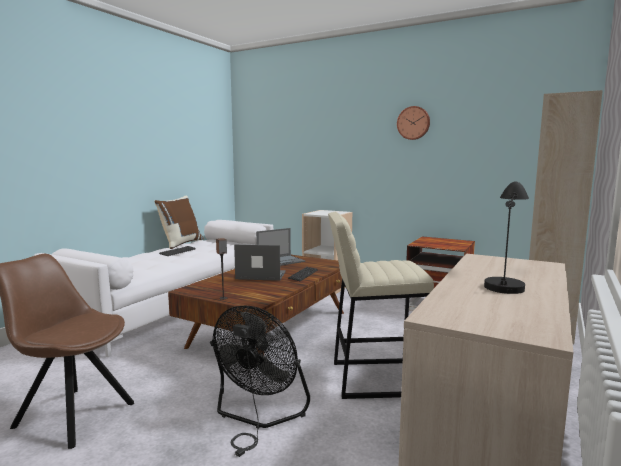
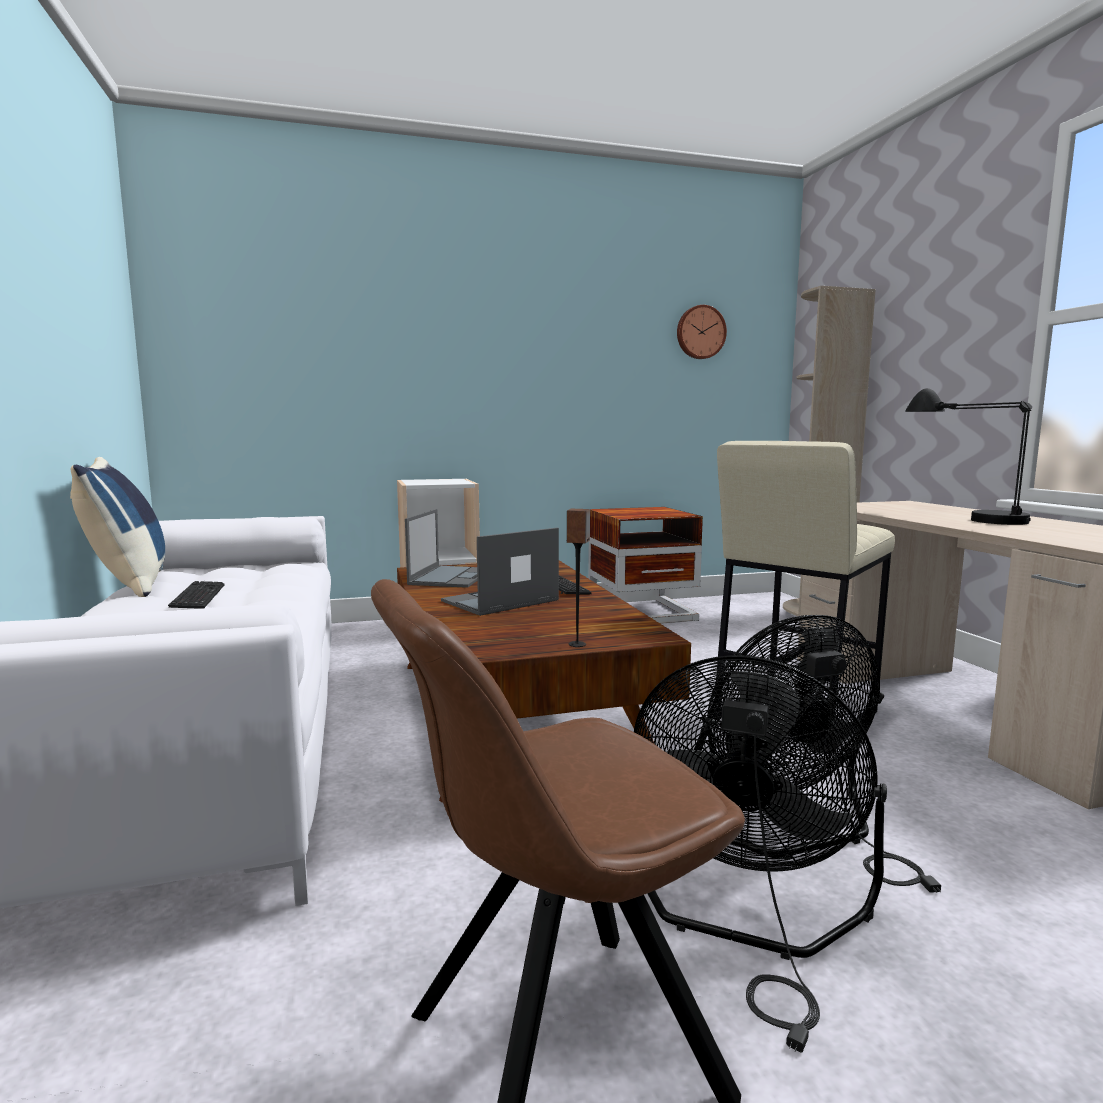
camera: 45 degrees left, 0 degrees up
brown pillow [154,195,204,249] -> blue pillow [70,457,165,597]
wall clock [397,106,430,140] -> wall clock moved to [677,305,727,359]
none -> black fan [634,655,887,1053]

